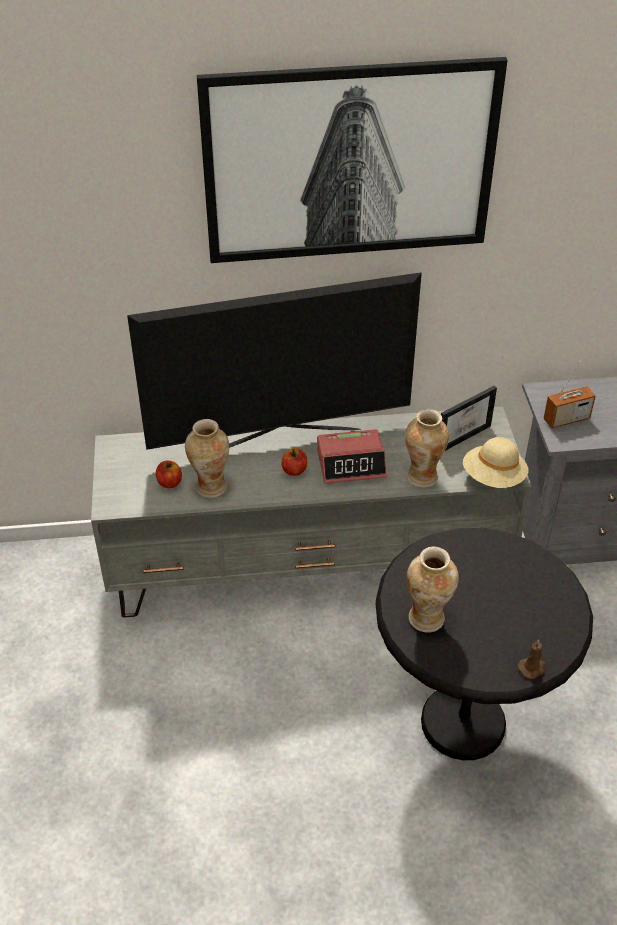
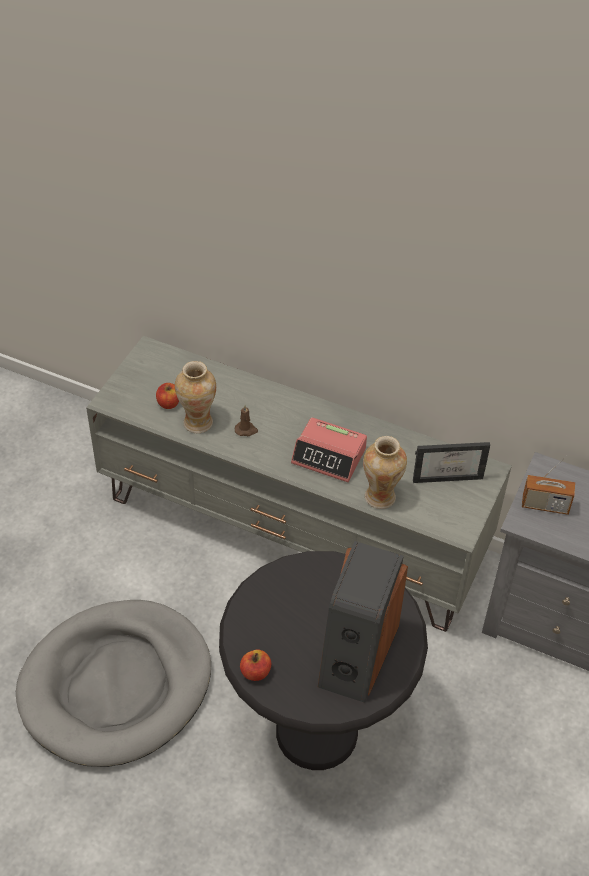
camera: 30 degrees right, 5 degrees up
television [127,272,422,450] -> none
picture [197,57,508,263] -> none
apple [281,448,307,476] -> apple moved to [240,649,271,681]
vase [407,547,459,633] -> none
beige hat [463,437,528,488] -> none
brown candle [518,640,546,679] -> brown candle moved to [235,405,258,436]
none -> grey dog bed [16,600,211,767]
none -> speaker [318,541,408,703]

